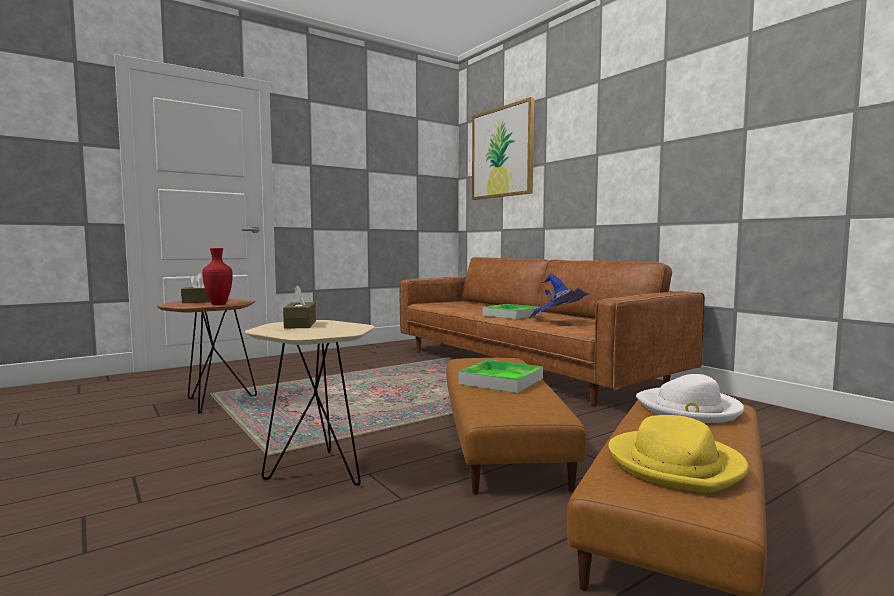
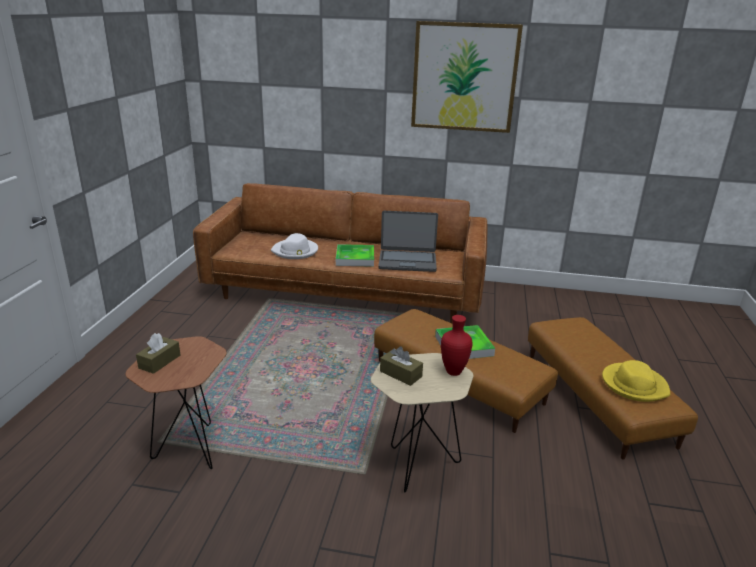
camera: 45 degrees left, 20 degrees up
red vase [202,248,233,305] -> red vase moved to [441,315,473,376]
picture [472,97,534,200] -> picture moved to [411,21,523,133]
blue hat [529,273,590,319] -> laptop [378,211,438,272]
white hat [636,374,744,423] -> white hat moved to [271,233,318,259]

